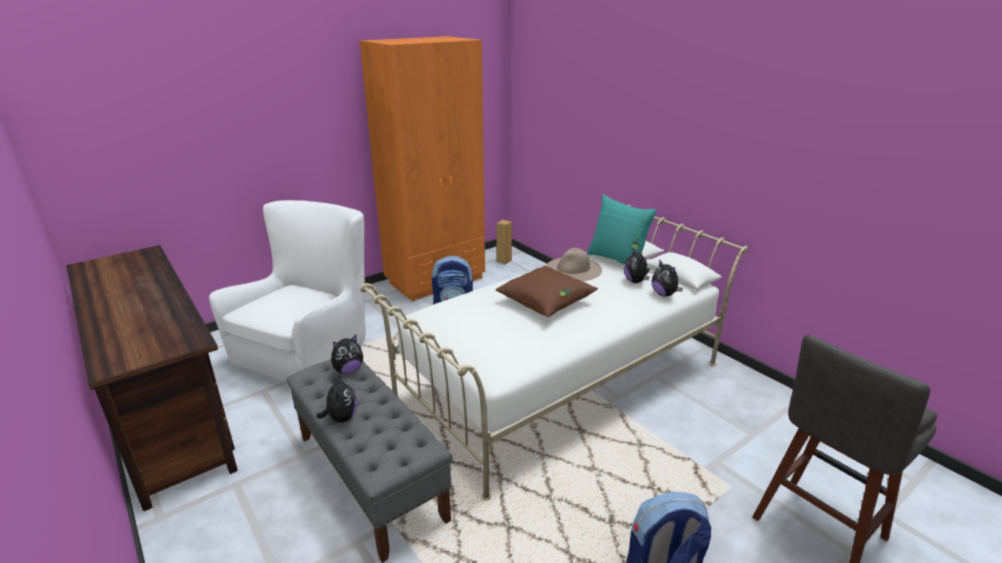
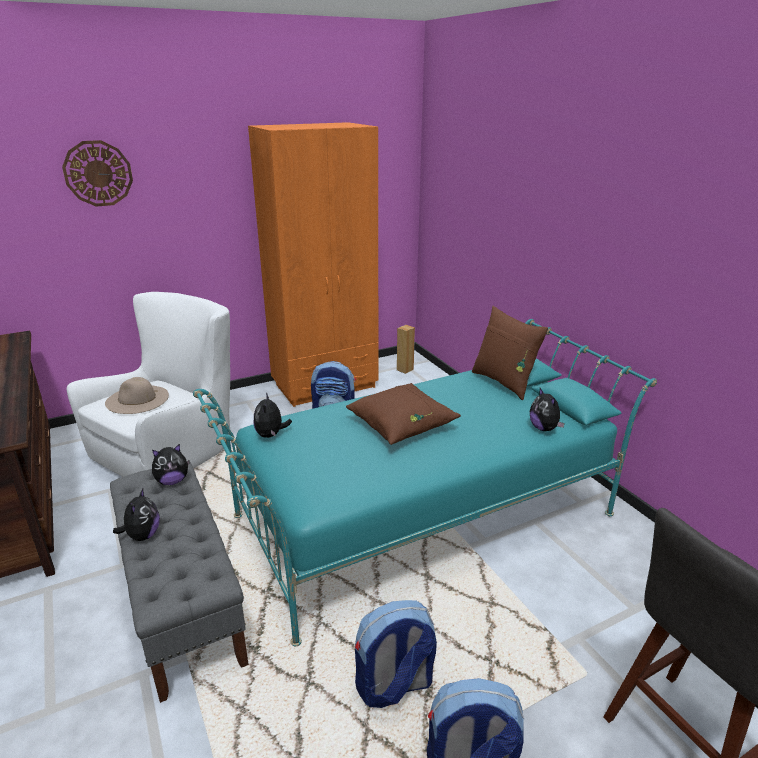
camera: 10 degrees right, 0 degrees up
white bed [360,205,748,501] -> turquoise bed [193,319,657,646]
beige hat [546,248,602,281] -> beige hat moved to [105,377,169,414]
turquoise pillow [587,195,657,265] -> brown pillow [472,306,548,400]
plush toy [624,247,650,283] -> plush toy moved to [254,393,292,438]
none -> wall clock [62,140,133,207]
none -> backpack [355,600,437,708]

